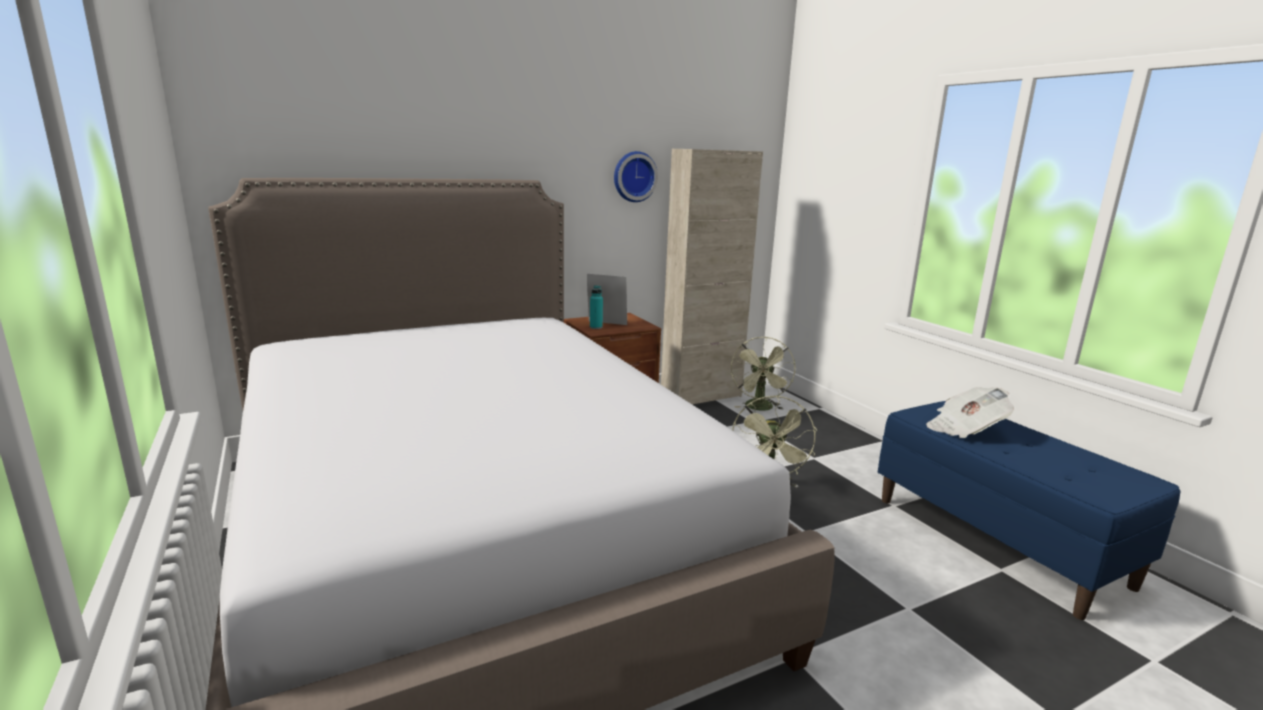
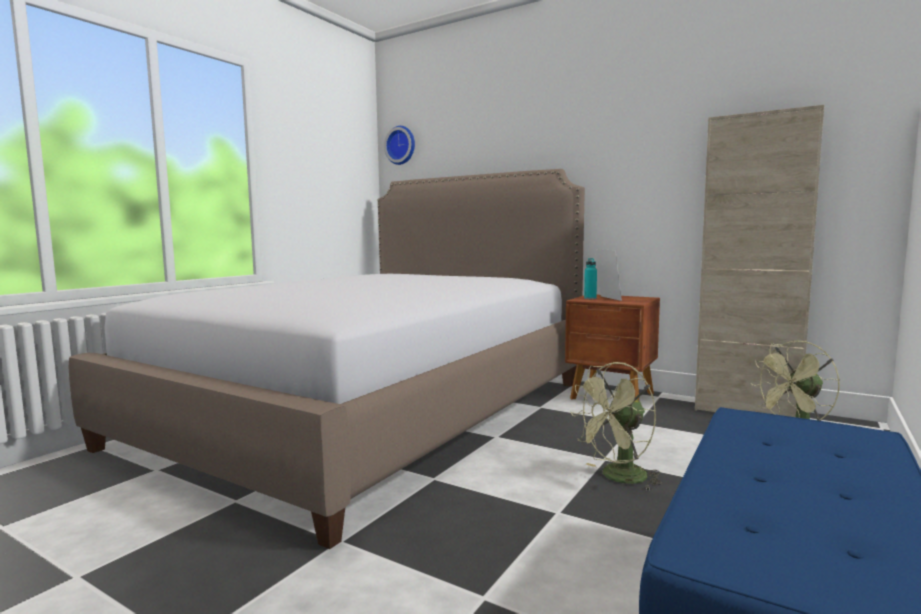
camera: 60 degrees right, 10 degrees down
wall clock [614,151,658,202] -> wall clock moved to [384,126,415,165]
newspaper [926,387,1014,438] -> none

